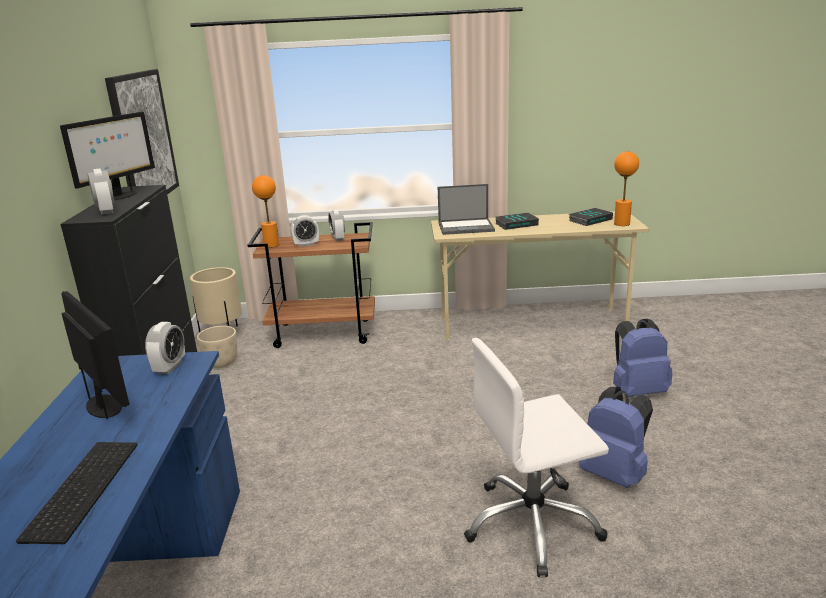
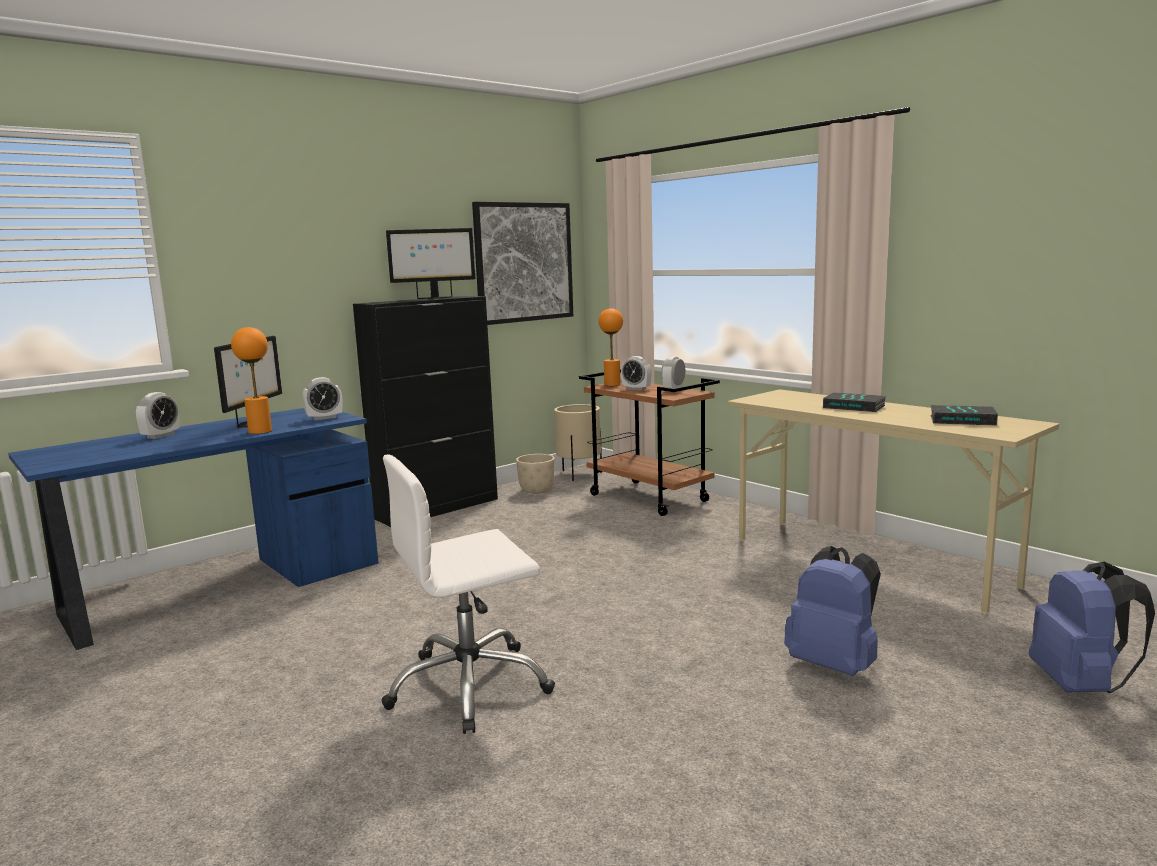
camera: 50 degrees right, 10 degrees down
keyboard [16,442,137,544] -> none
alarm clock [87,168,114,215] -> alarm clock moved to [136,392,180,439]
laptop [438,184,495,235] -> none
white office chair [464,338,609,577] -> white office chair turned 60 degrees counterclockwise [382,454,555,734]
blue backpack [579,387,653,488] -> blue backpack moved to [1029,561,1155,693]
orange table lamp [614,151,639,226] -> orange table lamp moved to [231,327,272,434]

